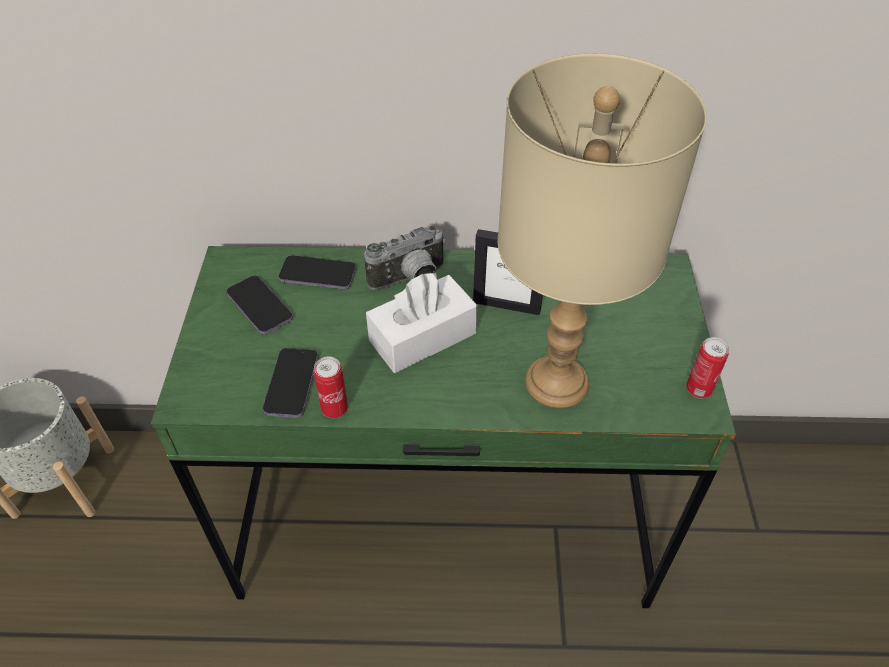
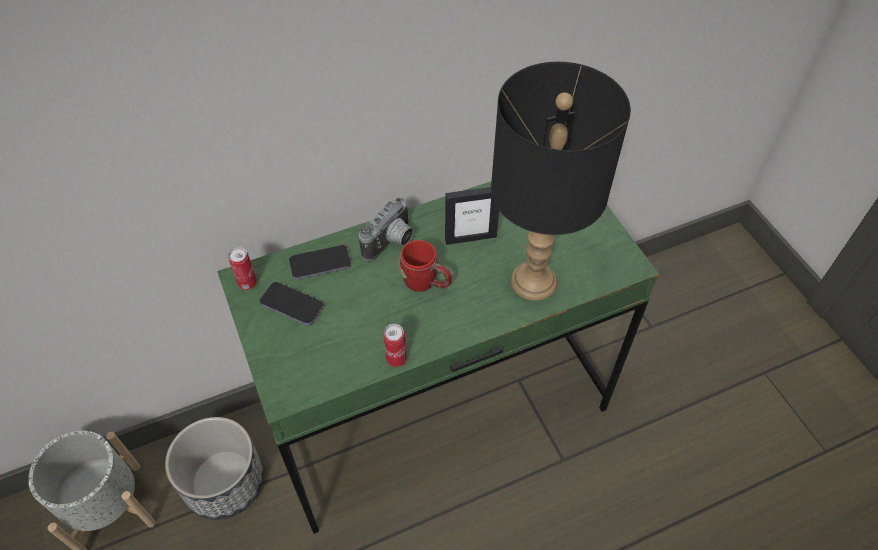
camera: 25 degrees left, 5 degrees up
phone [263,348,318,418] -> none
white tissue box [366,272,477,373] -> red mug [399,240,452,292]
beige table lamp [498,53,707,408] -> black table lamp [491,62,631,301]
can [686,337,729,398] -> can moved to [228,247,257,290]
none -> planter [165,417,264,520]

